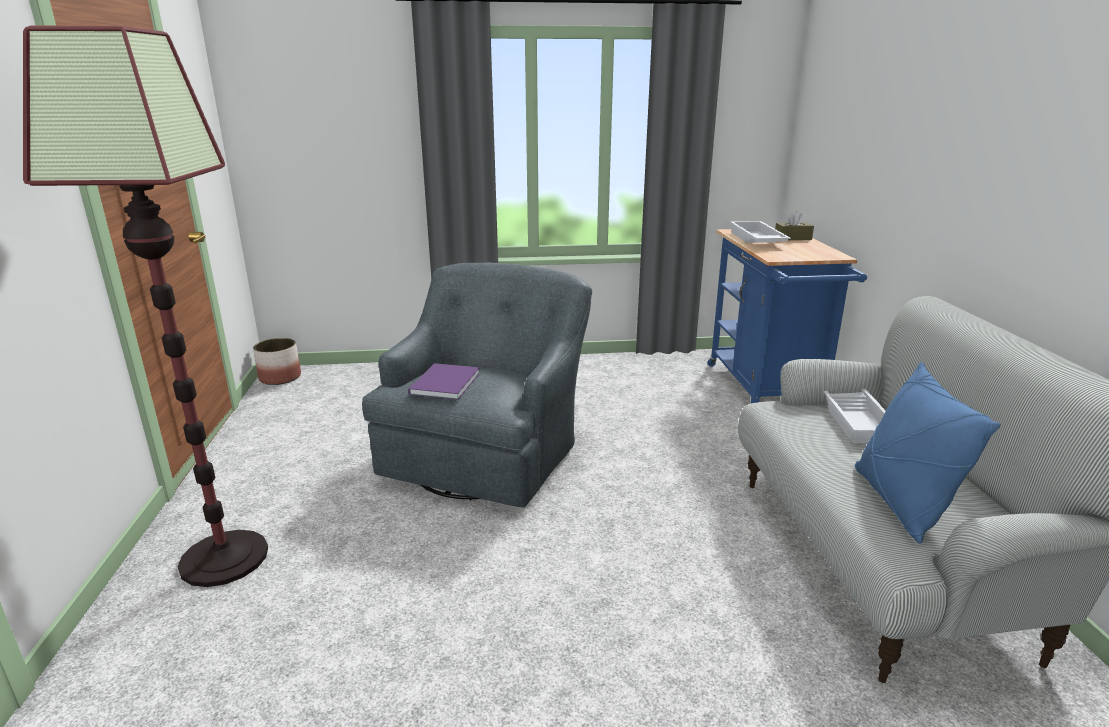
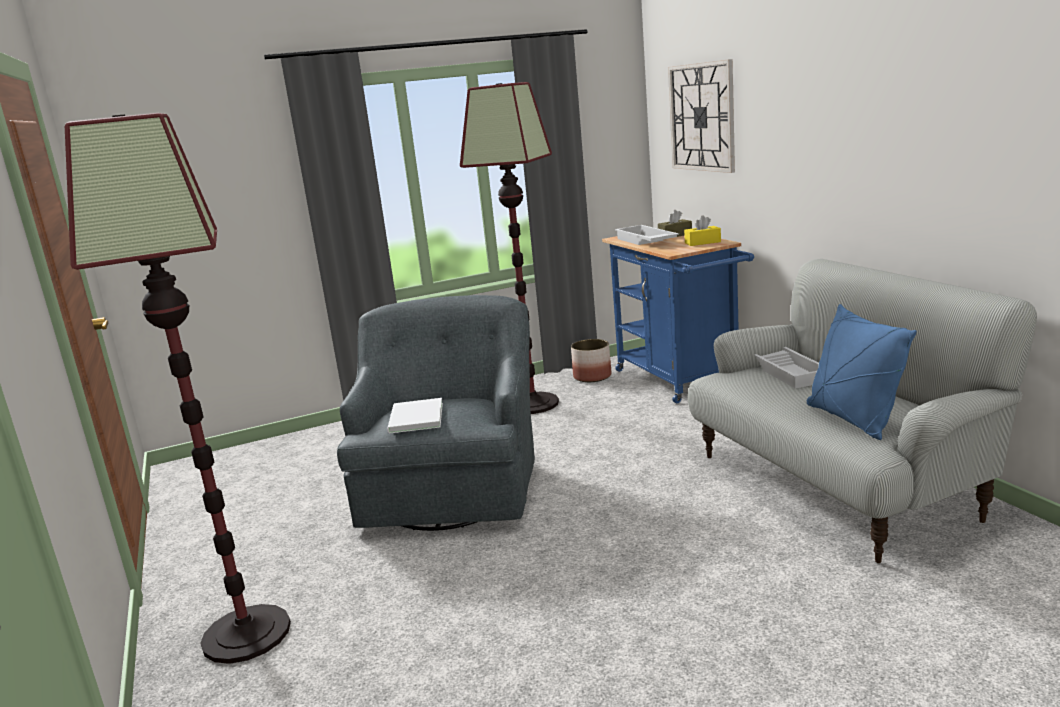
camera: 15 degrees left, 5 degrees down
planter [253,338,301,385] -> planter moved to [571,339,611,382]
purple book [408,363,480,400] -> white book [387,398,443,434]
none -> floor lamp [460,82,559,414]
none -> wall clock [668,59,735,173]
none -> yellow tissue box [684,215,721,246]

